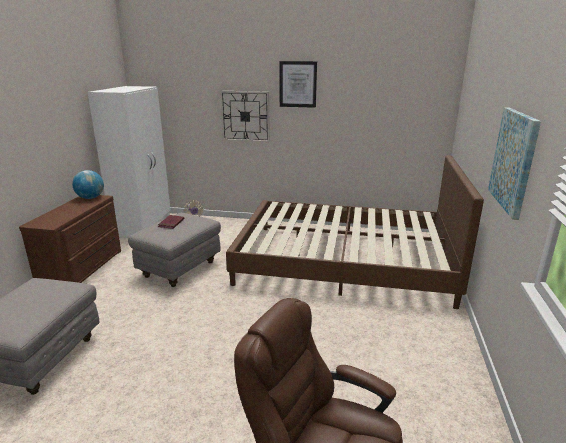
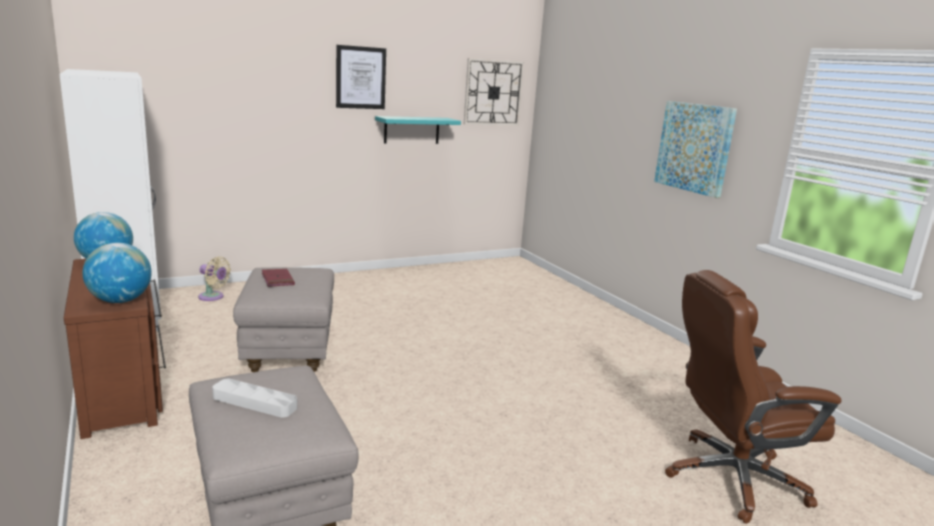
camera: 40 degrees left, 5 degrees down
wall clock [220,91,270,142] -> wall clock moved to [464,58,524,126]
brown bed [226,155,484,309] -> none
none -> globe [82,243,152,303]
none -> grey tray [212,379,297,418]
none -> turquoise shelf [375,116,461,144]

